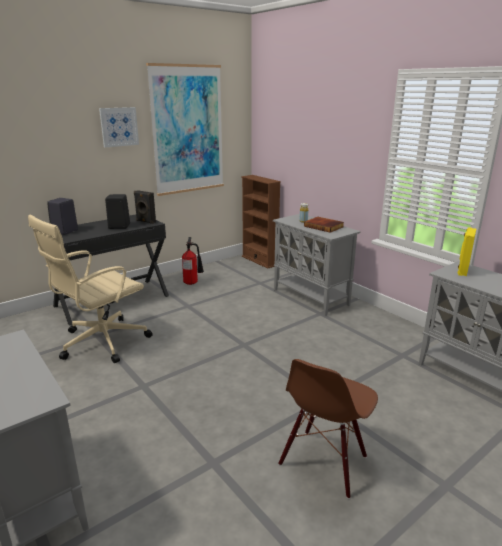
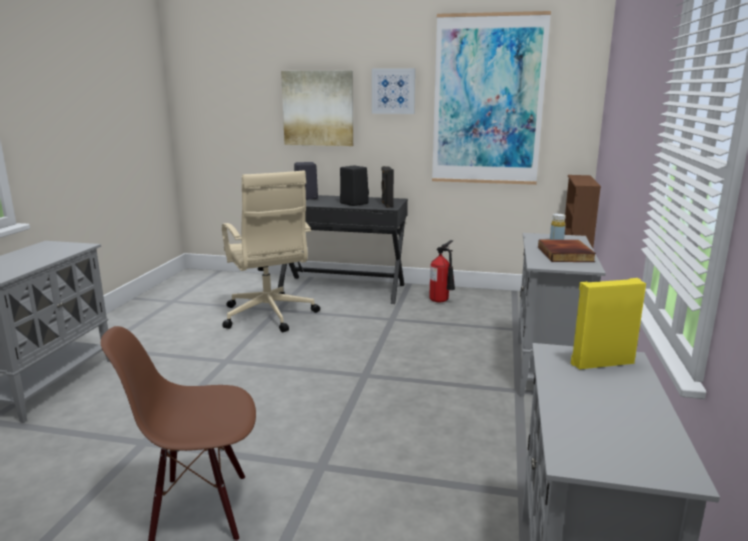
camera: 50 degrees right, 5 degrees down
beige office chair [28,215,153,363] -> beige office chair turned 120 degrees counterclockwise [222,171,320,332]
none -> picture [281,71,353,146]

